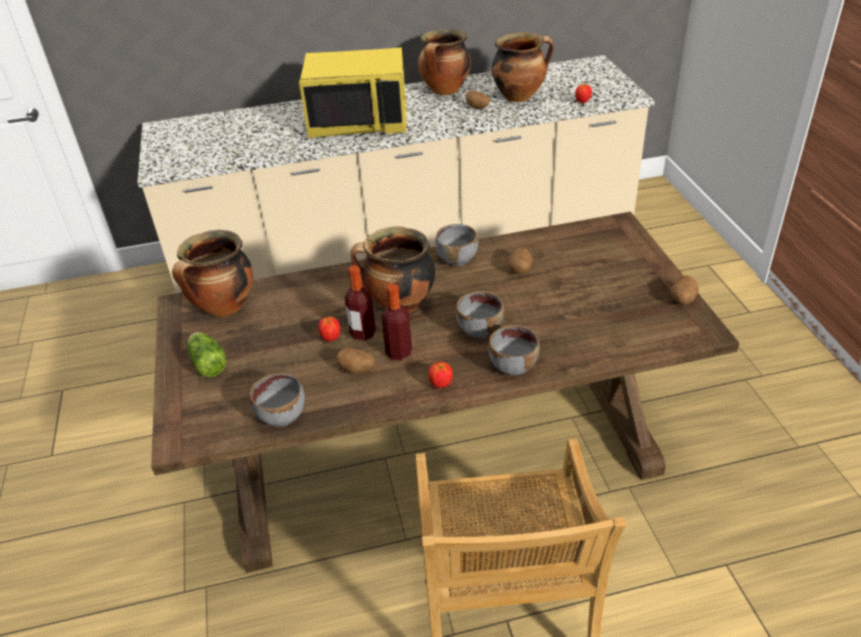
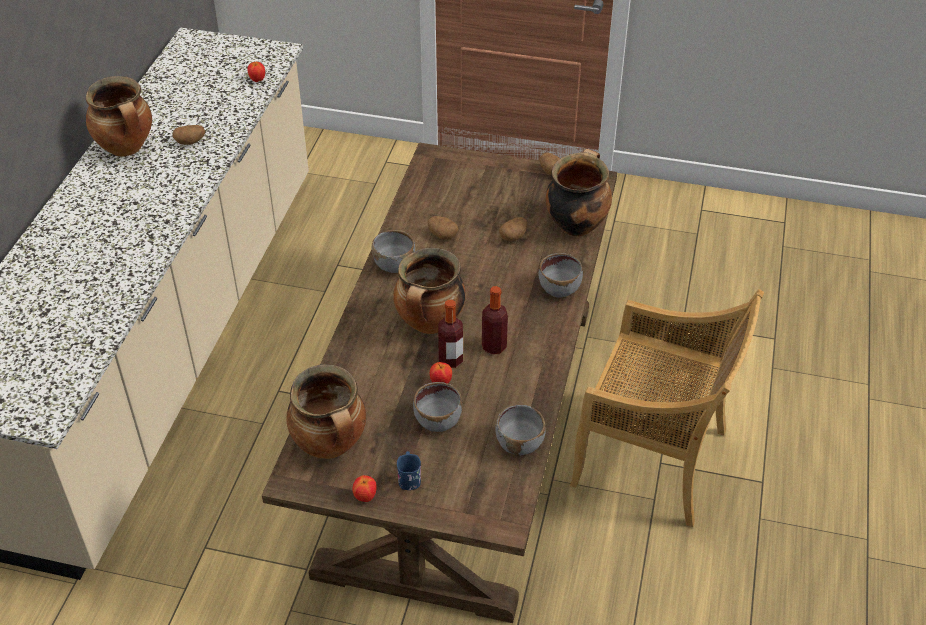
camera: 65 degrees left, 5 degrees up
lettuce [187,332,227,377] -> blue mug [397,451,421,490]
yellow microwave [299,47,406,138] -> none
potato [336,348,375,374] -> potato moved to [499,217,528,241]
apple [428,362,453,388] -> apple moved to [353,475,377,502]
grey bowl [456,291,504,338] -> grey bowl moved to [413,382,462,432]
cooking pot [492,32,554,102] -> cooking pot moved to [546,149,612,236]

